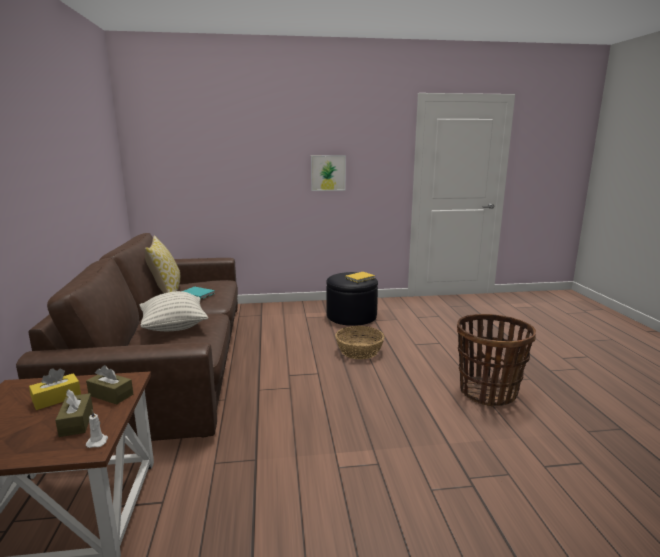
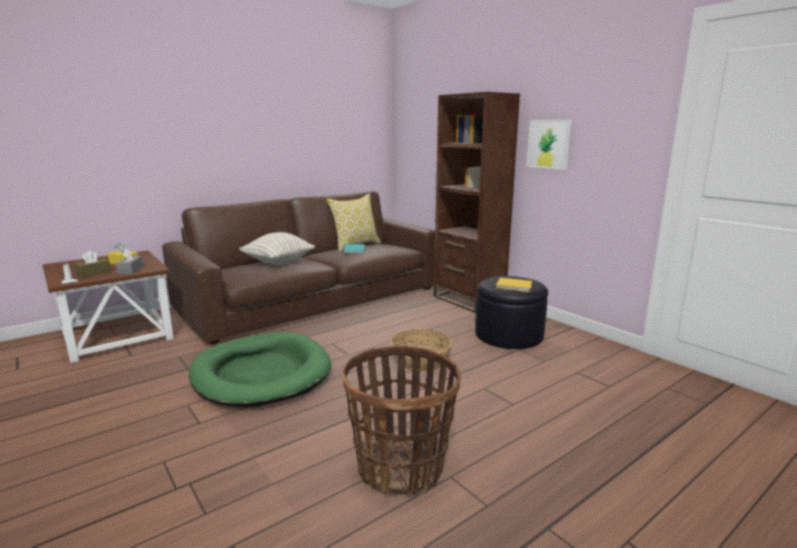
camera: 60 degrees right, 0 degrees up
brown tissue box [86,365,133,404] -> grey tissue box [116,249,143,274]
none -> green dog bed [189,332,331,407]
none -> brown bookcase [434,92,520,313]

